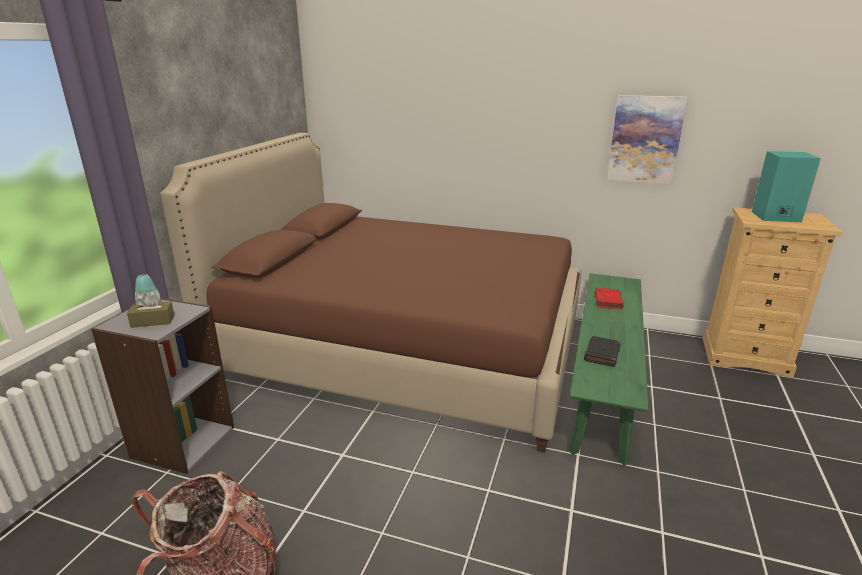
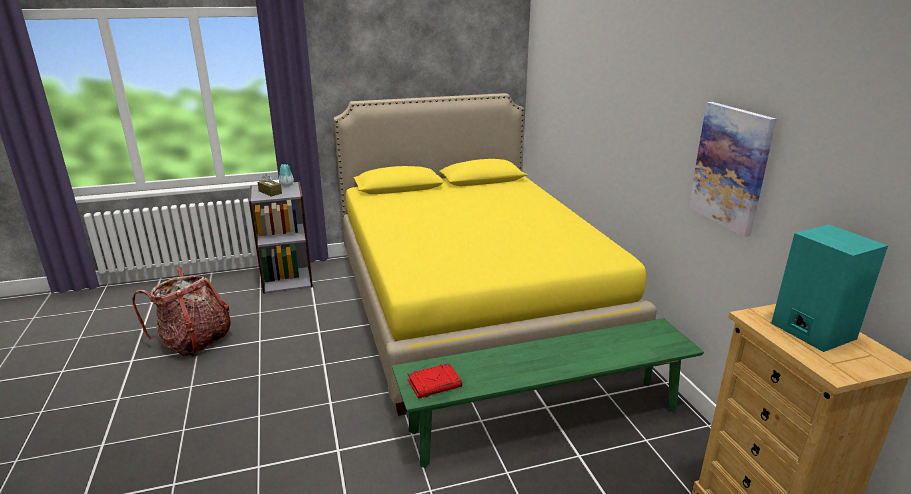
camera: 55 degrees right, 0 degrees up
brown bed [160,133,582,452] -> yellow bed [333,93,657,416]
black book [584,336,621,367] -> none
red book [595,288,624,309] -> red book moved to [408,363,462,399]

